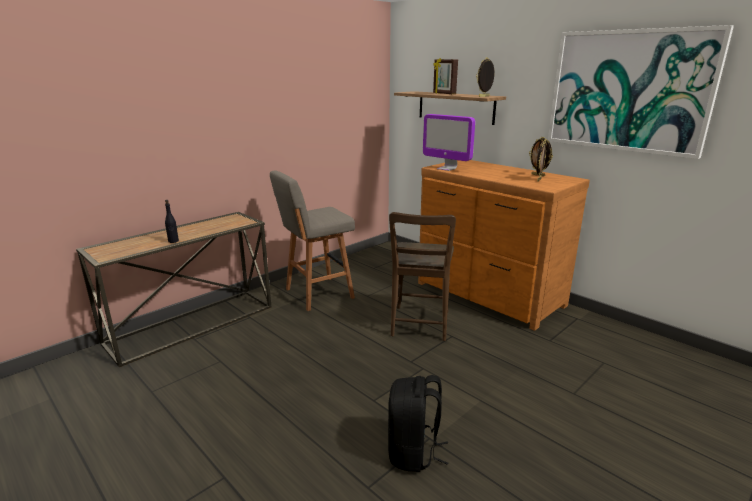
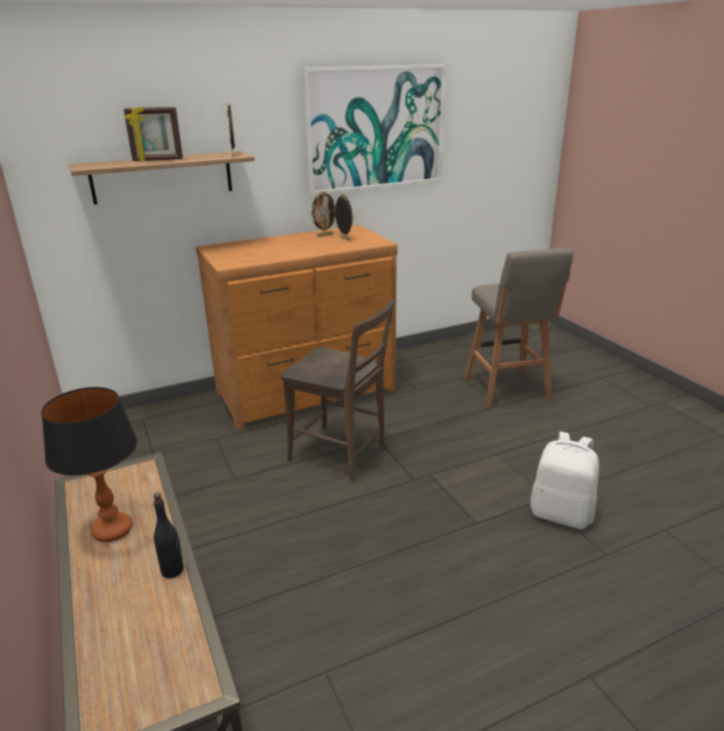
camera: 70 degrees left, 5 degrees up
grey stool [270,170,355,311] -> grey stool moved to [464,248,573,408]
black backpack [388,375,448,472] -> white backpack [530,432,599,529]
monitor [423,114,475,171] -> none
none -> table lamp [41,387,137,542]

